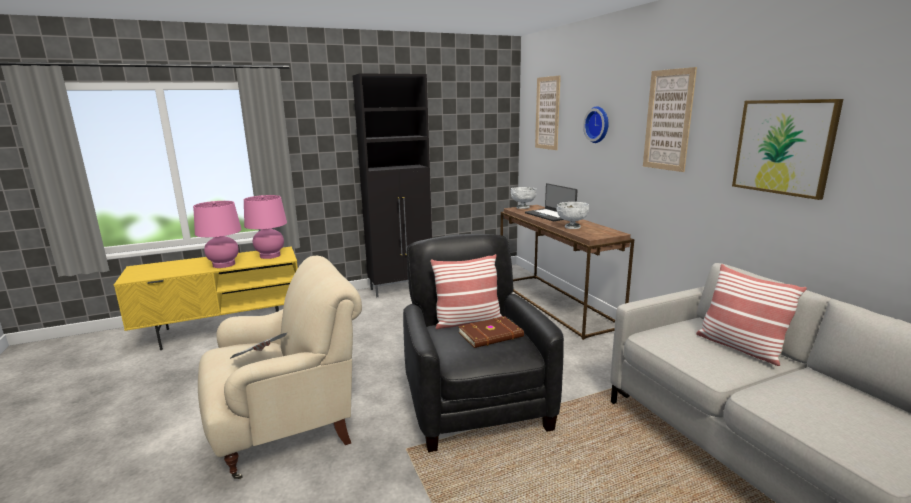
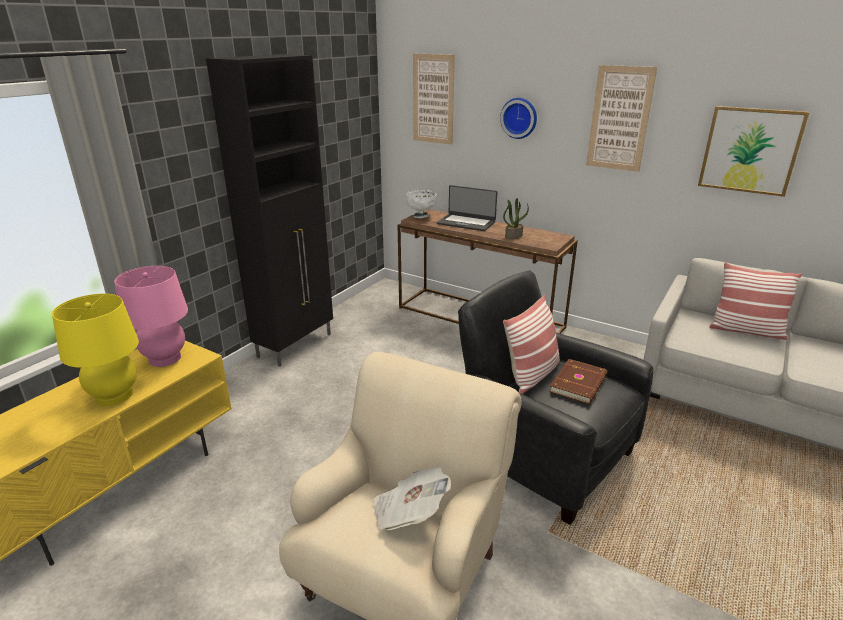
camera: 35 degrees left, 10 degrees up
pink table lamp [193,201,242,268] -> yellow table lamp [52,294,139,406]
white bowl [557,202,589,229] -> potted plant [503,198,529,239]

